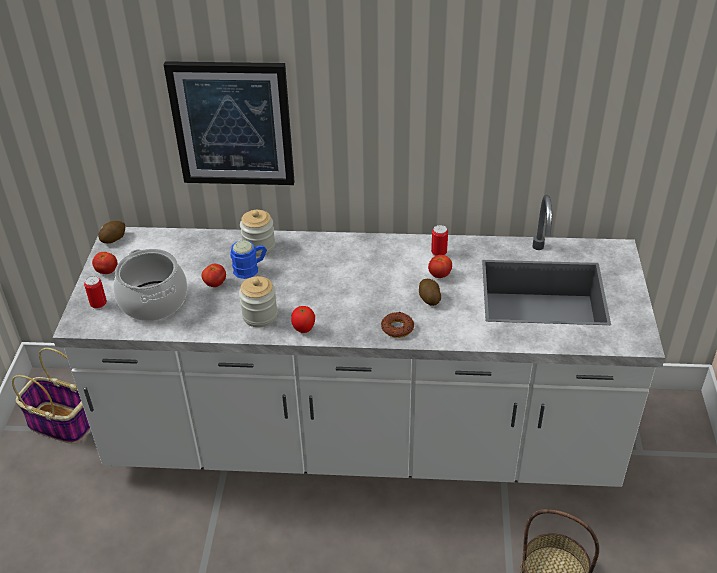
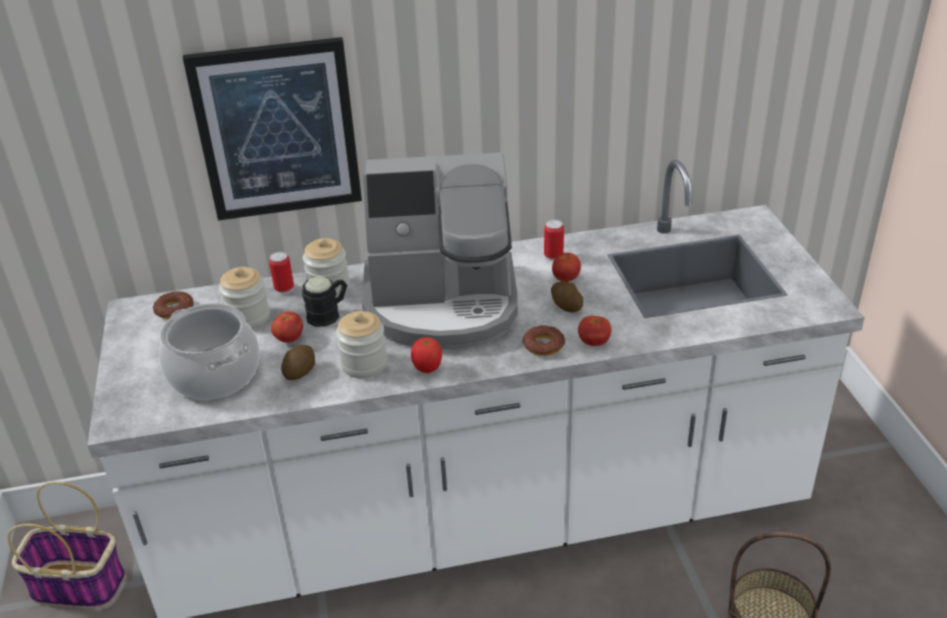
camera: 15 degrees left, 5 degrees down
can [84,276,107,310] -> can moved to [269,252,294,294]
tomato [92,252,118,274] -> tomato moved to [578,316,611,346]
potato [98,221,125,243] -> potato moved to [281,345,315,380]
blue mug [231,240,267,279] -> black mug [302,277,347,327]
none -> donut [153,291,194,319]
none -> jar [219,267,270,329]
none -> coffee machine [362,153,518,350]

